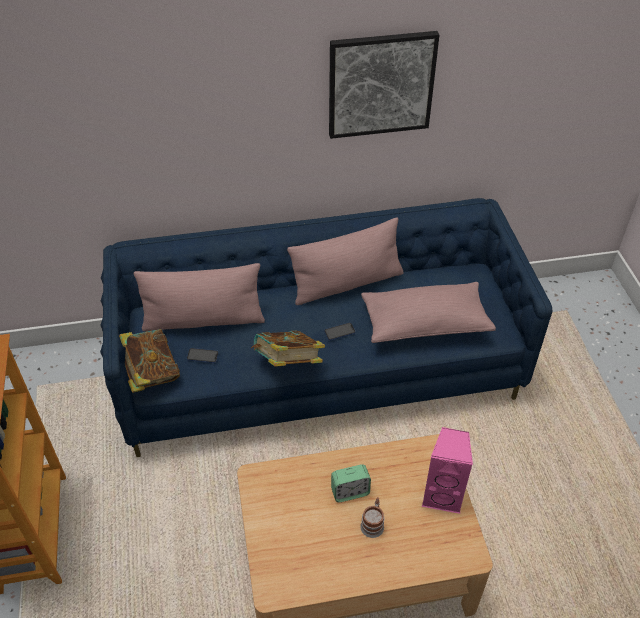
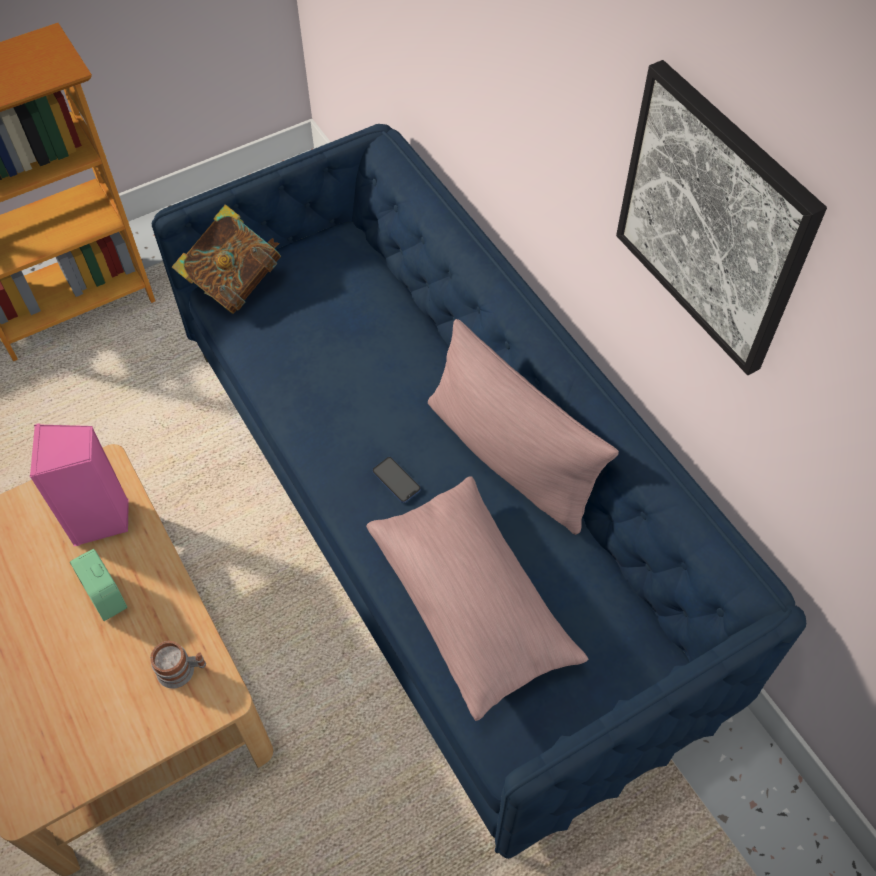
camera: 70 degrees right, 10 degrees up
pink pillow [134,263,265,331] -> none
phone [187,348,219,363] -> none
book [251,331,325,367] -> none
mug [360,497,384,538] -> mug moved to [150,641,206,689]
pink speaker [421,427,473,514] -> pink speaker moved to [30,423,129,546]

